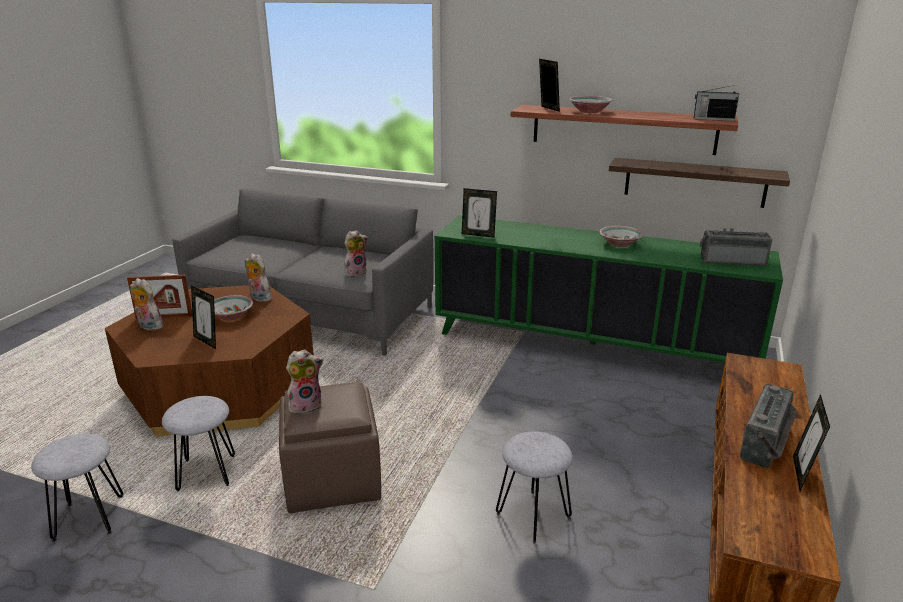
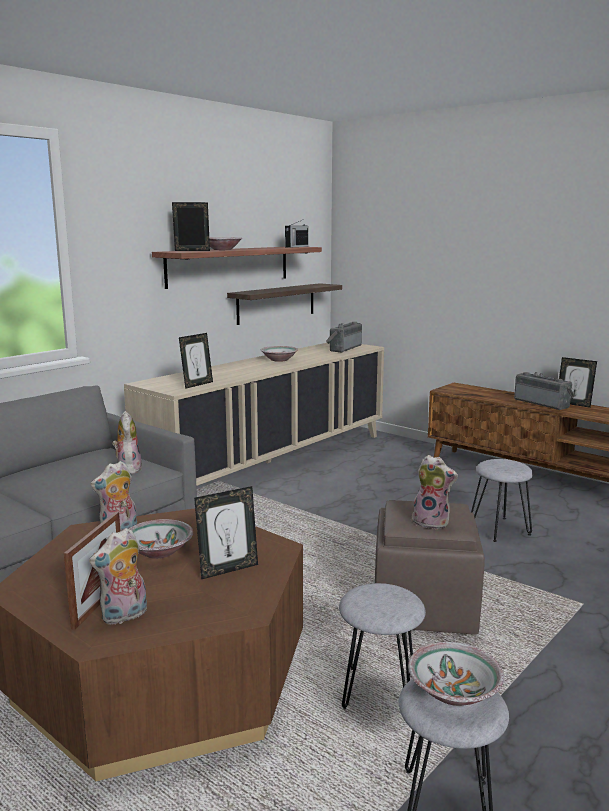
camera: 70 degrees left, 10 degrees down
plush toy [286,349,324,414] -> plush toy turned 120 degrees clockwise [412,455,458,530]
green cabinet [435,215,783,363] -> beige cabinet [124,343,384,486]
none -> bowl [408,642,504,706]

